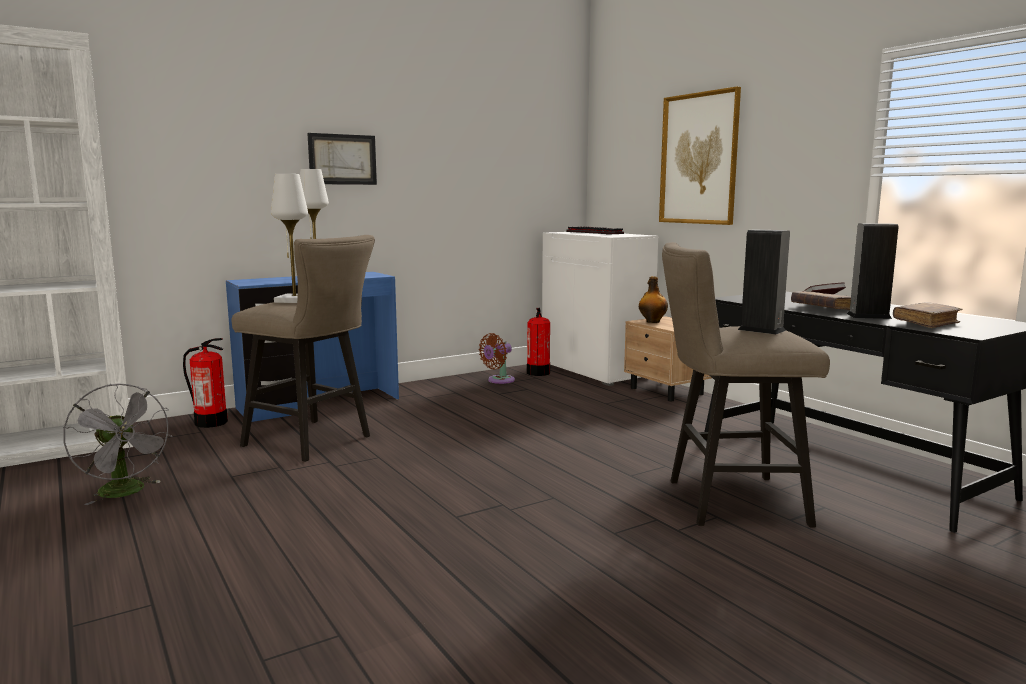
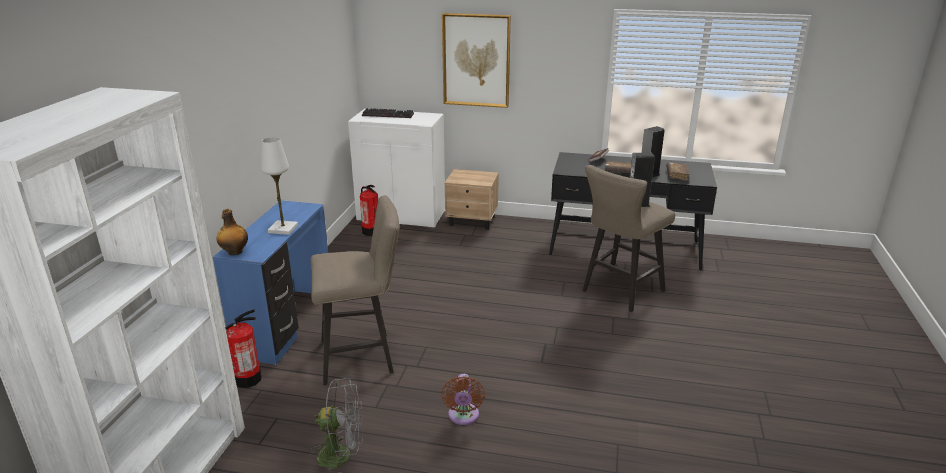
camera: 45 degrees left, 15 degrees up
white table lamp [271,174,308,303] -> none
picture [307,133,377,185] -> none
brown fan [479,333,515,384] -> brown fan moved to [441,374,485,425]
bottle [639,276,668,323] -> bottle moved to [217,209,248,255]

